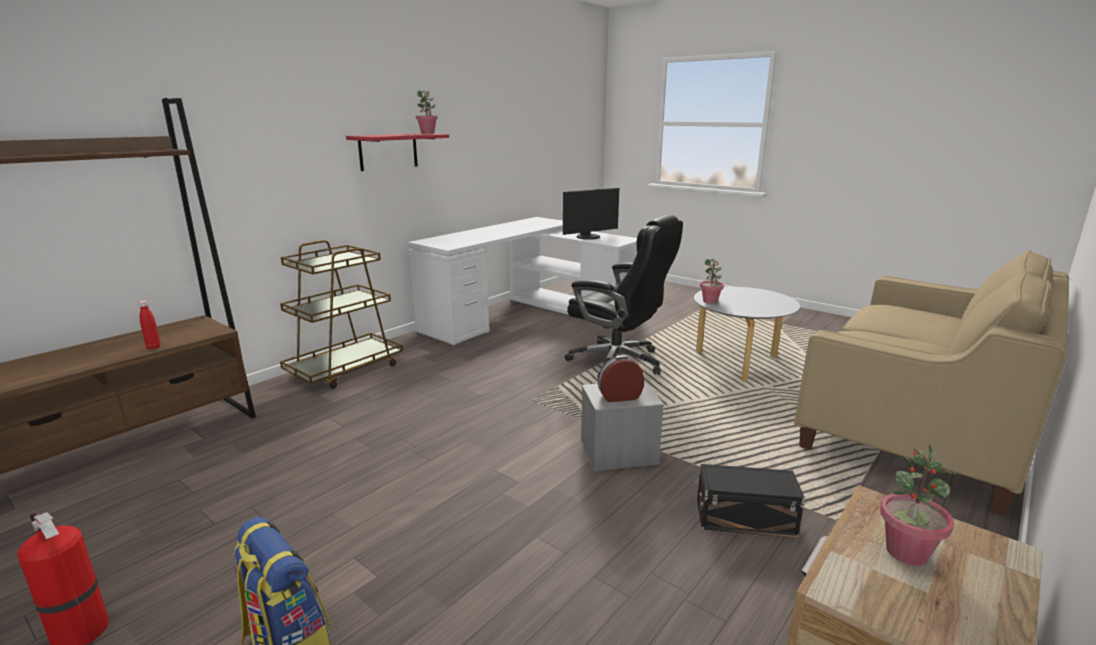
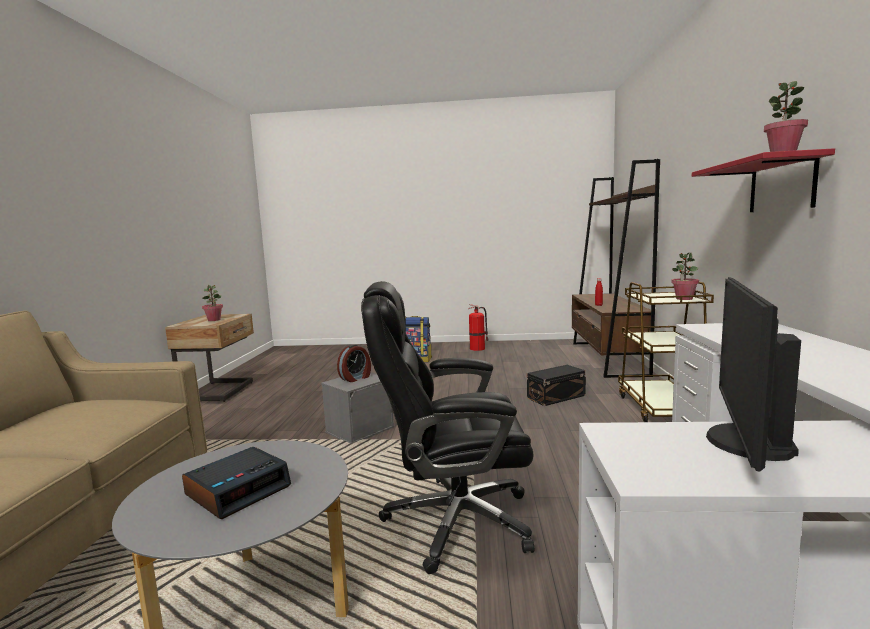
camera: 145 degrees right, 10 degrees down
black storage box [697,464,805,538] -> black storage box moved to [527,365,586,406]
potted plant [700,259,724,304] -> potted plant moved to [672,252,699,300]
none -> alarm clock [182,447,291,519]

